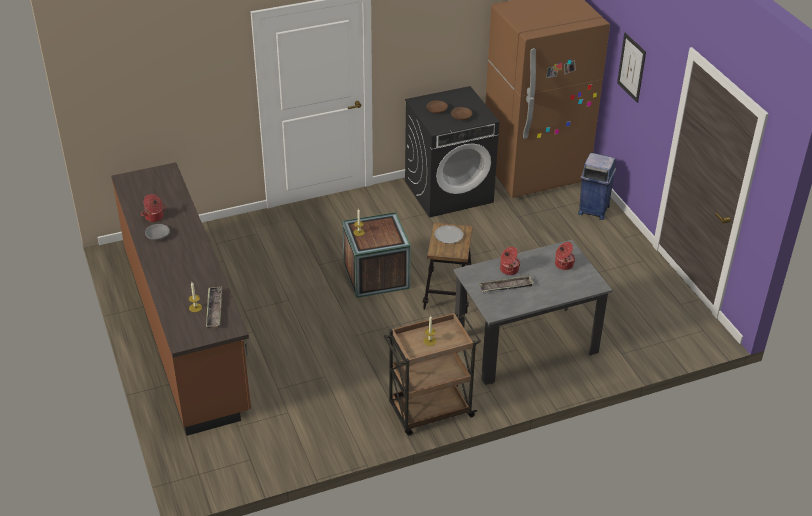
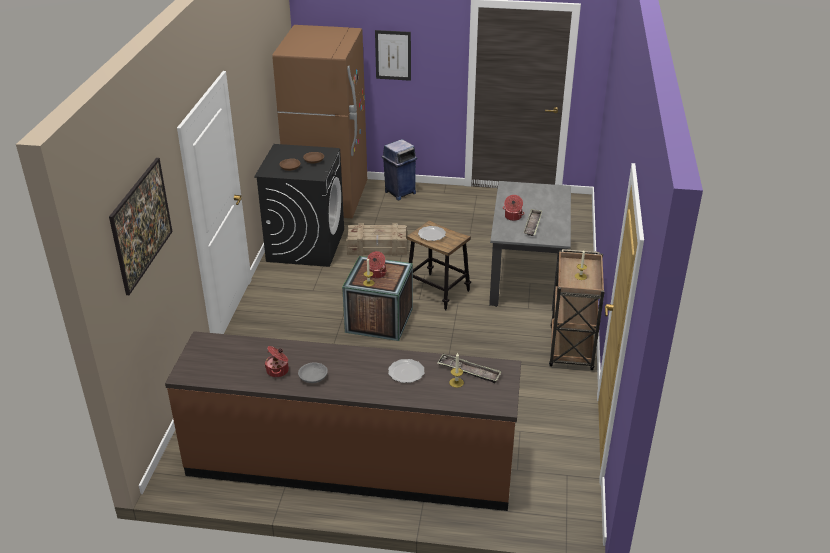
camera: 60 degrees left, 5 degrees down
cooking pot [555,242,575,270] -> cooking pot moved to [367,251,387,278]
none -> picture [109,158,172,295]
none -> crate [346,223,407,256]
none -> plate [388,359,425,383]

